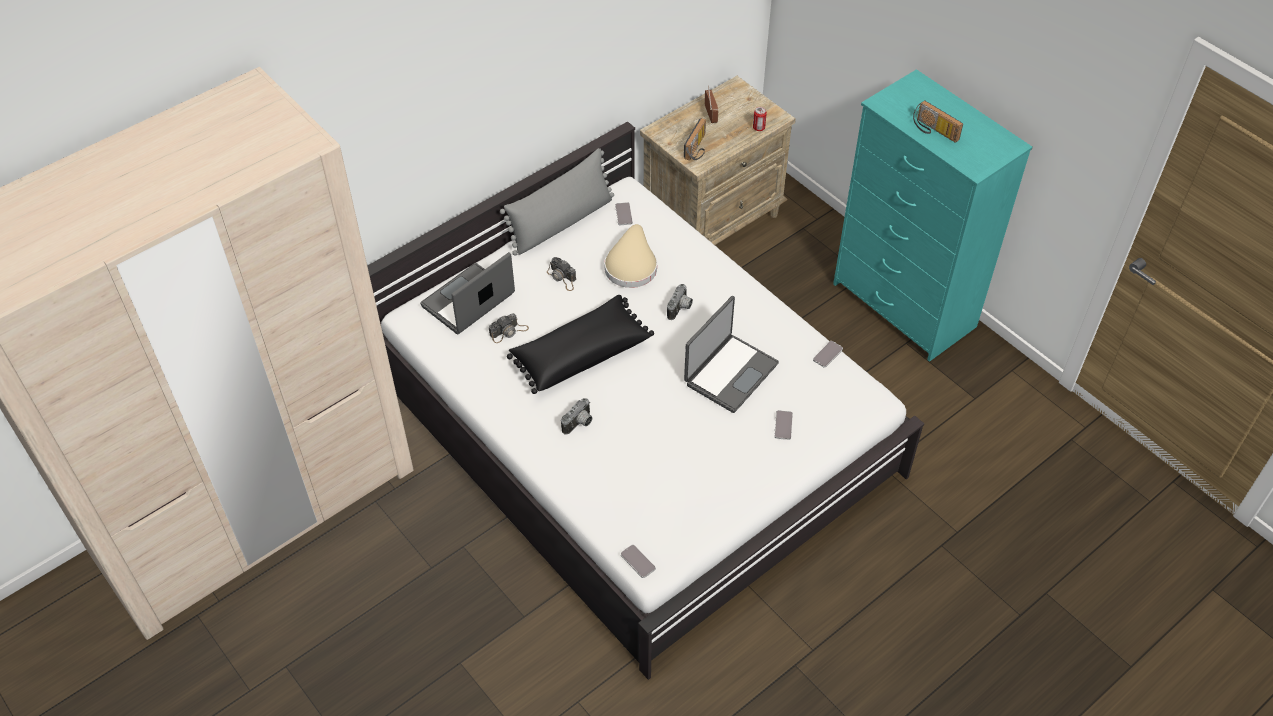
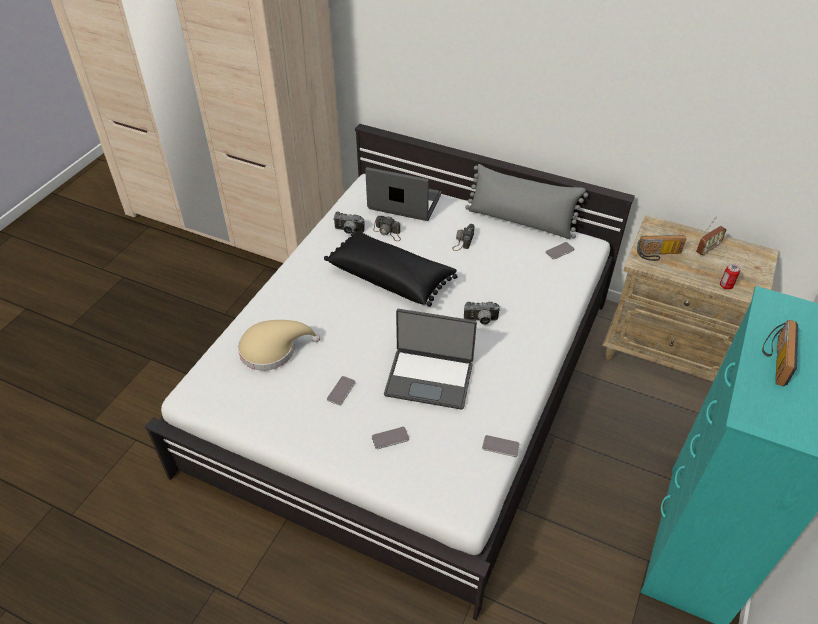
camera: 65 degrees right, 5 degrees down
camera [561,398,592,435] -> camera moved to [333,212,364,234]
beige hat [604,224,657,288] -> beige hat moved to [238,320,320,371]
phone [621,545,656,578] -> phone moved to [327,376,356,405]

